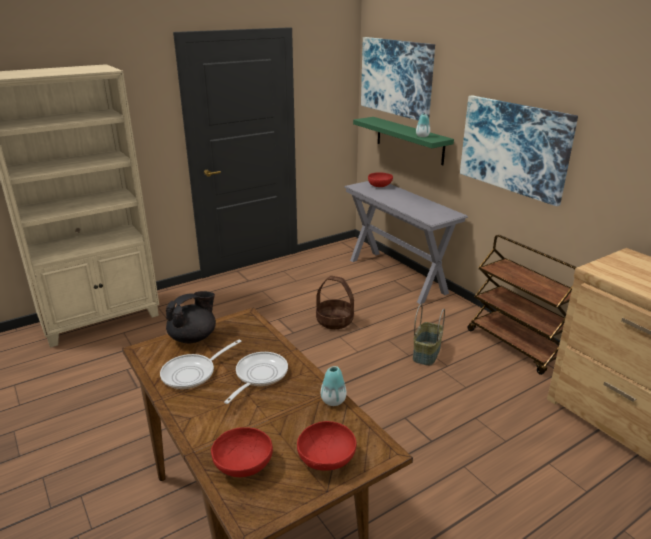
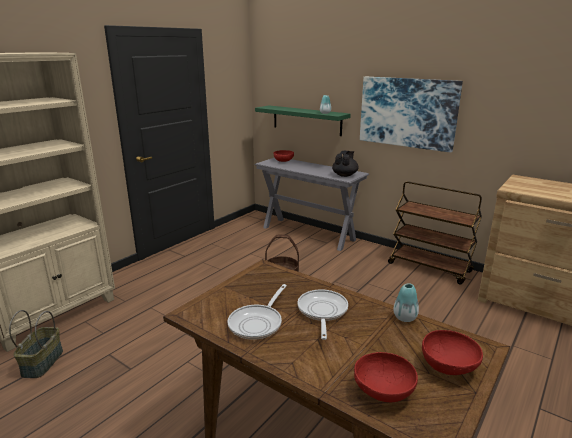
camera: 20 degrees left, 5 degrees down
black teapot [166,291,216,343] -> black teapot moved to [332,151,359,177]
picture [361,37,435,121] -> none
basket [413,304,445,366] -> basket moved to [9,310,63,378]

